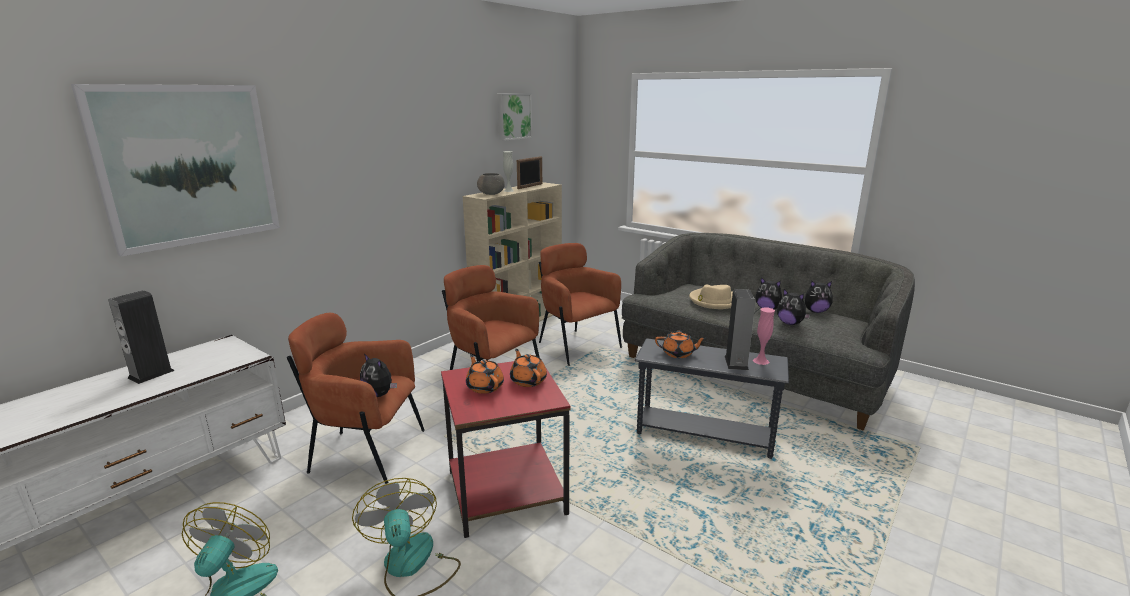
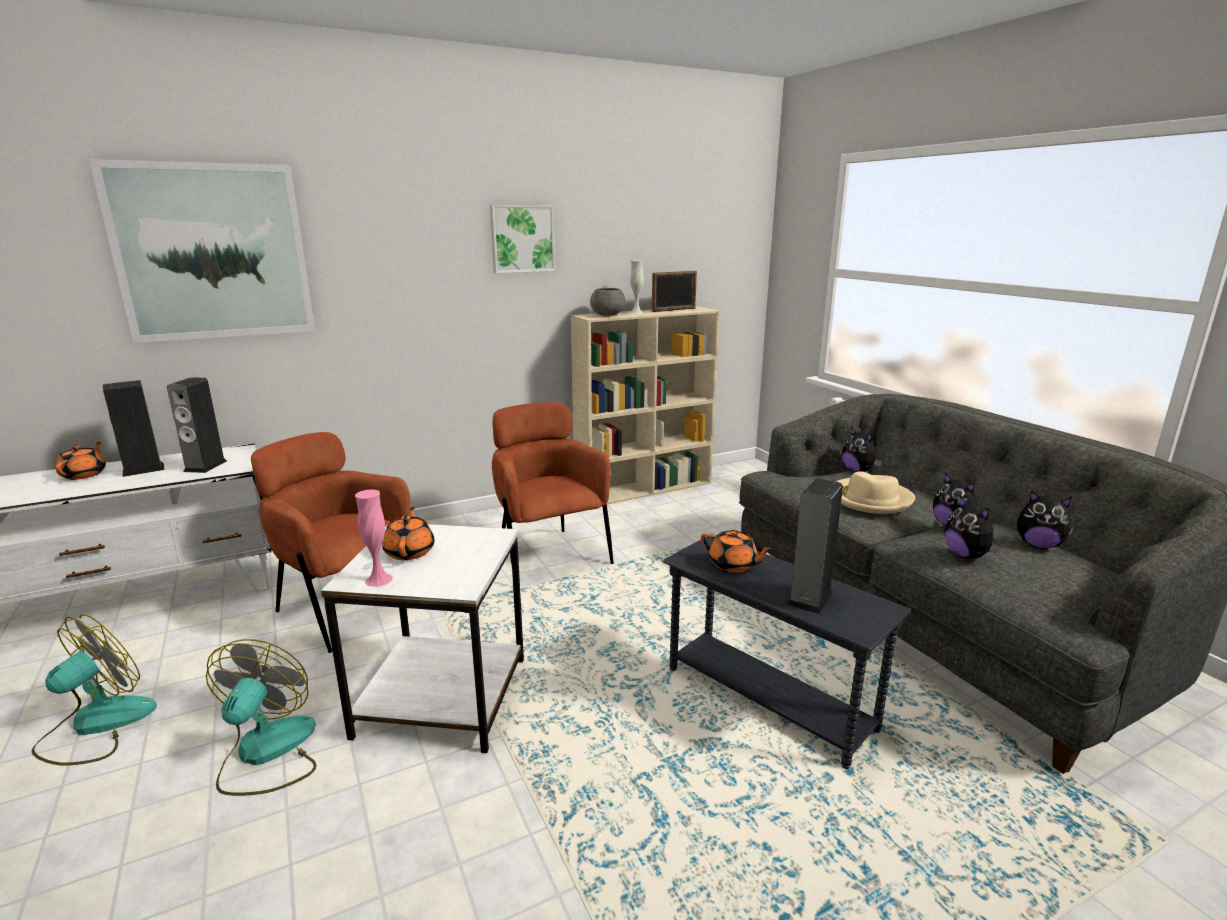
camera: 25 degrees right, 0 degrees up
plush toy [360,354,397,397] -> plush toy moved to [842,427,882,472]
red side table [441,361,571,538] -> white side table [321,524,524,753]
picture [497,93,532,141] -> picture moved to [490,205,555,273]
orange teapot [510,349,547,387] -> orange teapot moved to [55,442,106,480]
brown armchair [539,243,622,366] -> none
pink vase [753,308,775,365] -> pink vase moved to [355,489,393,587]
none -> speaker [167,377,227,473]

